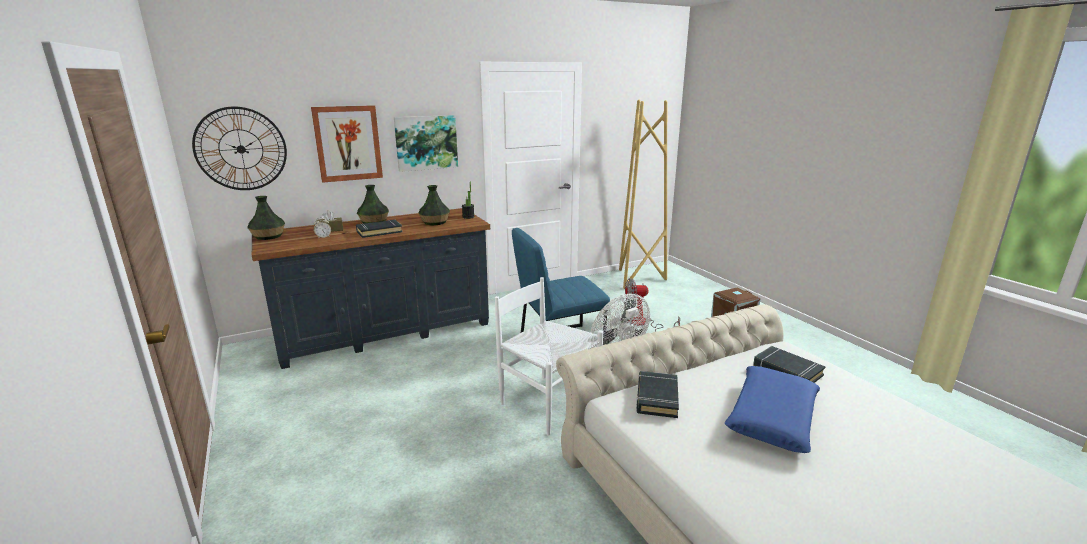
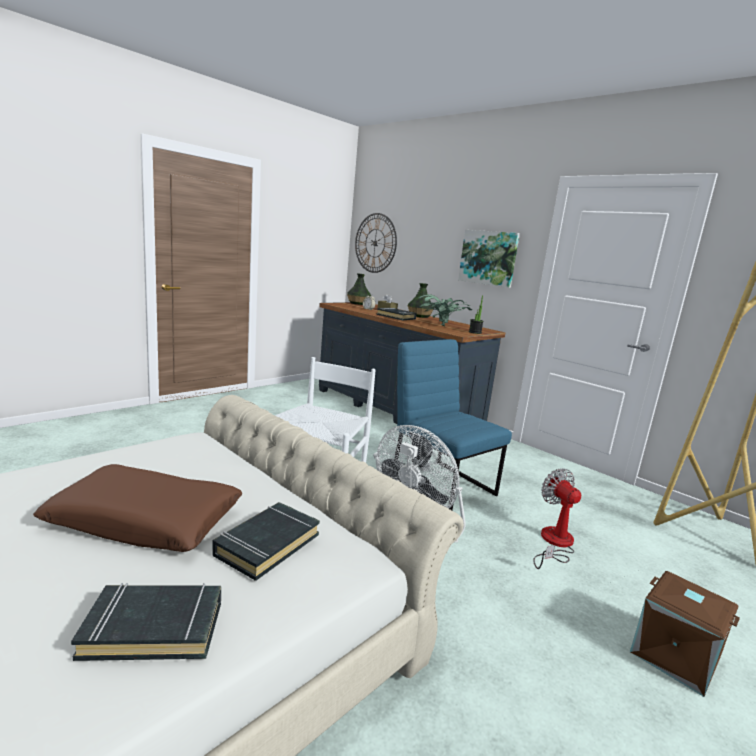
camera: 70 degrees right, 5 degrees down
picture [311,105,383,183] -> none
vase [419,185,450,225] -> potted plant [418,294,472,327]
black book [636,371,679,418] -> black book moved to [71,583,221,661]
blue pillow [725,366,820,453] -> brown pillow [33,464,242,552]

